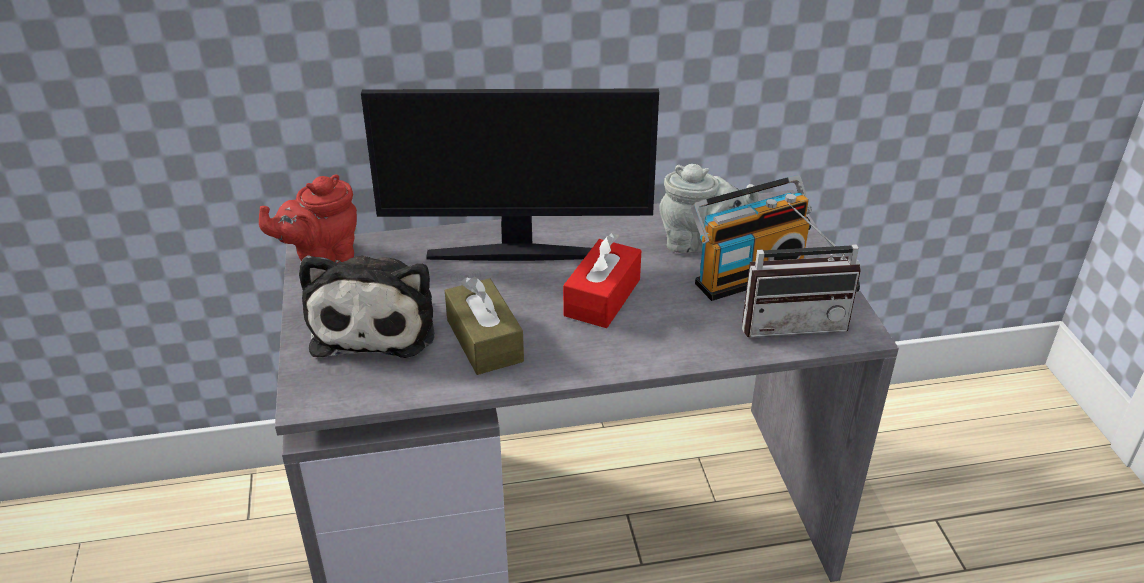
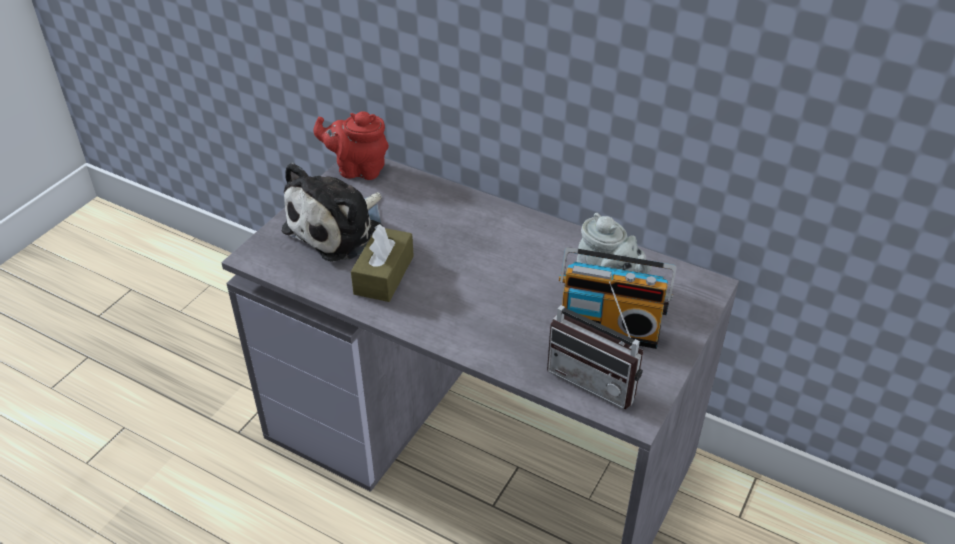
camera: 40 degrees right, 5 degrees up
monitor [361,88,659,261] -> none
red tissue box [563,233,642,328] -> none

